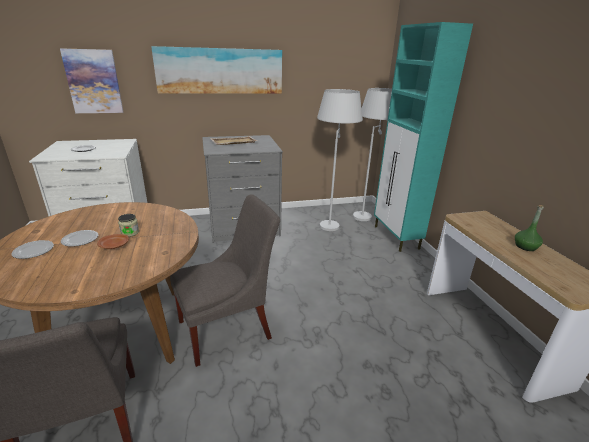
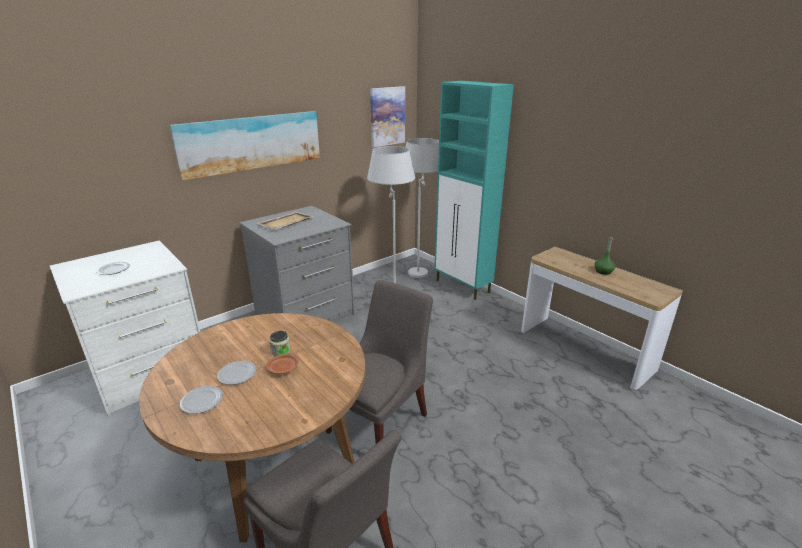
camera: 25 degrees left, 0 degrees up
picture [60,48,123,113] -> picture moved to [370,86,405,147]

